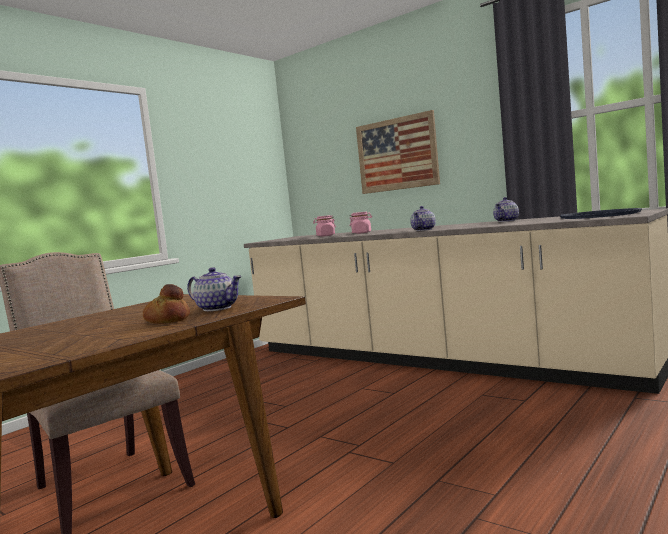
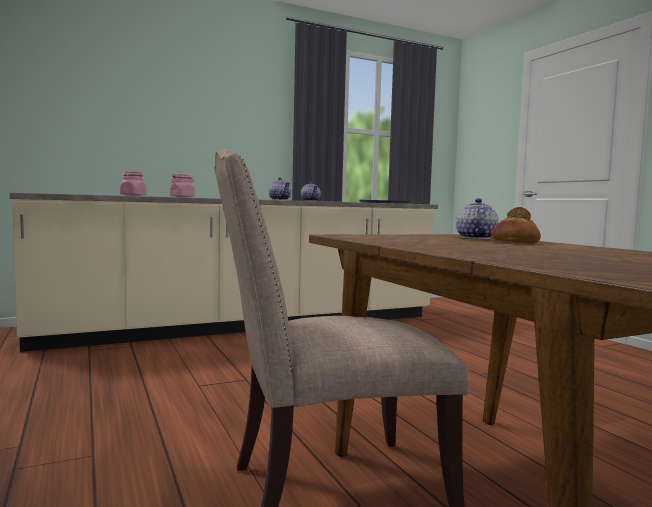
camera: 65 degrees left, 0 degrees up
teapot [187,267,242,311] -> teapot turned 45 degrees counterclockwise [456,198,499,239]
picture [356,110,440,194] -> none

